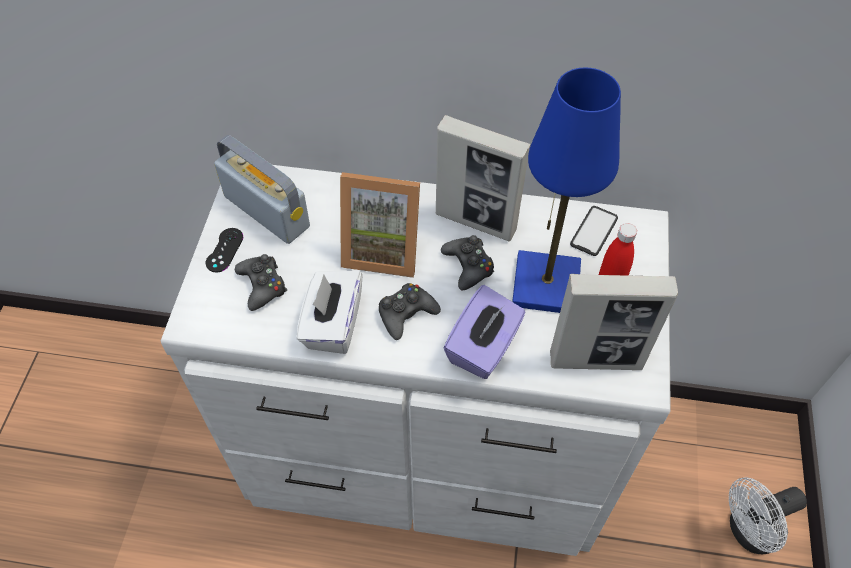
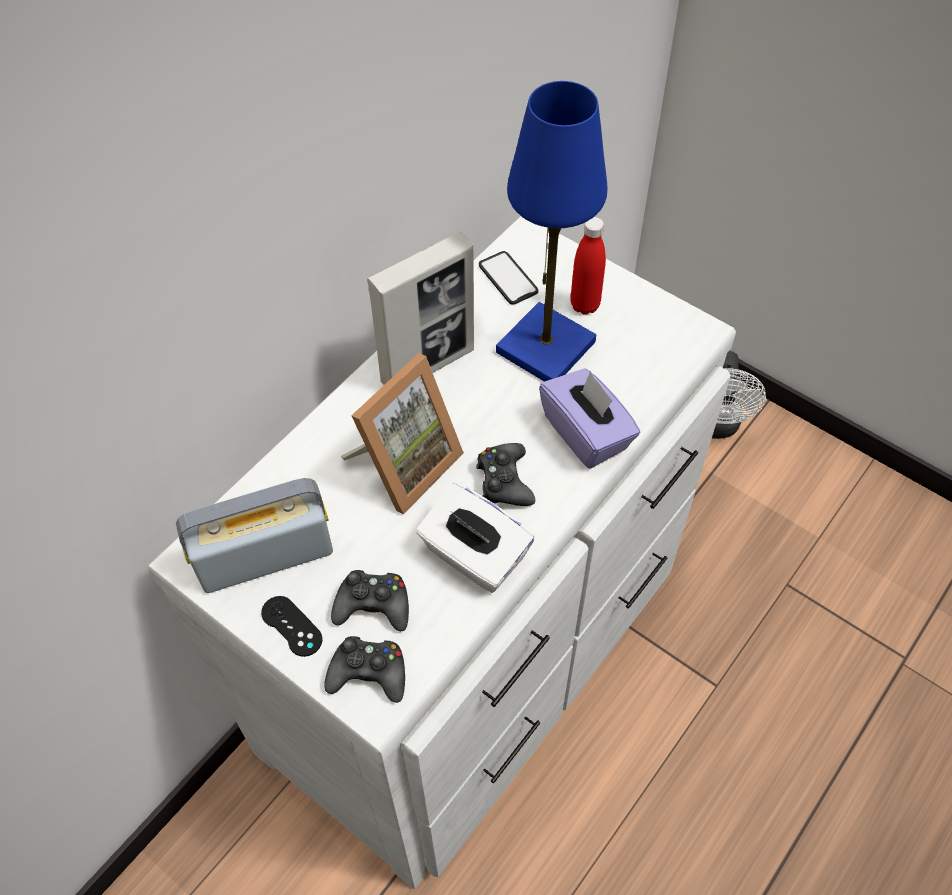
camera: 60 degrees left, 0 degrees up
black game controller [441,235,494,290] -> black game controller moved to [324,636,405,703]
picture frame [550,274,678,370] -> none

